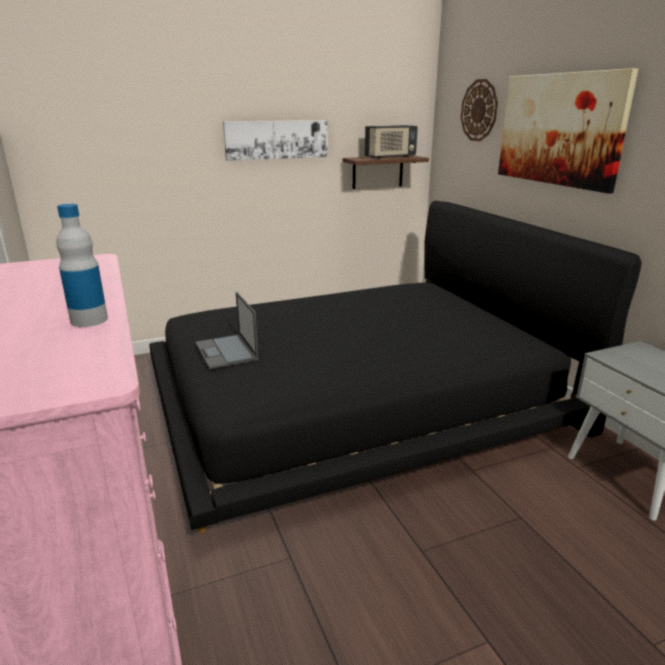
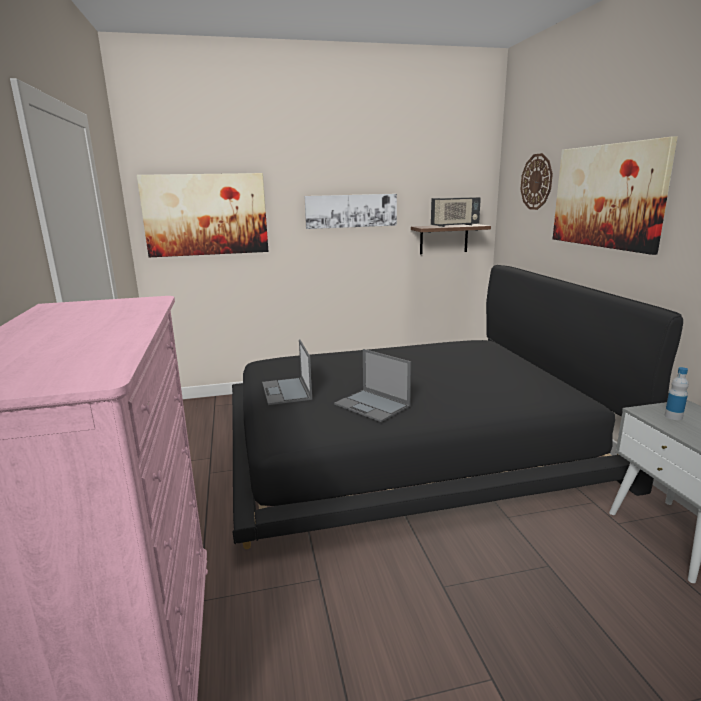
camera: 10 degrees right, 5 degrees down
bottle [56,204,108,327] -> bottle moved to [664,367,689,420]
none -> picture [137,173,268,257]
none -> laptop [334,349,411,422]

